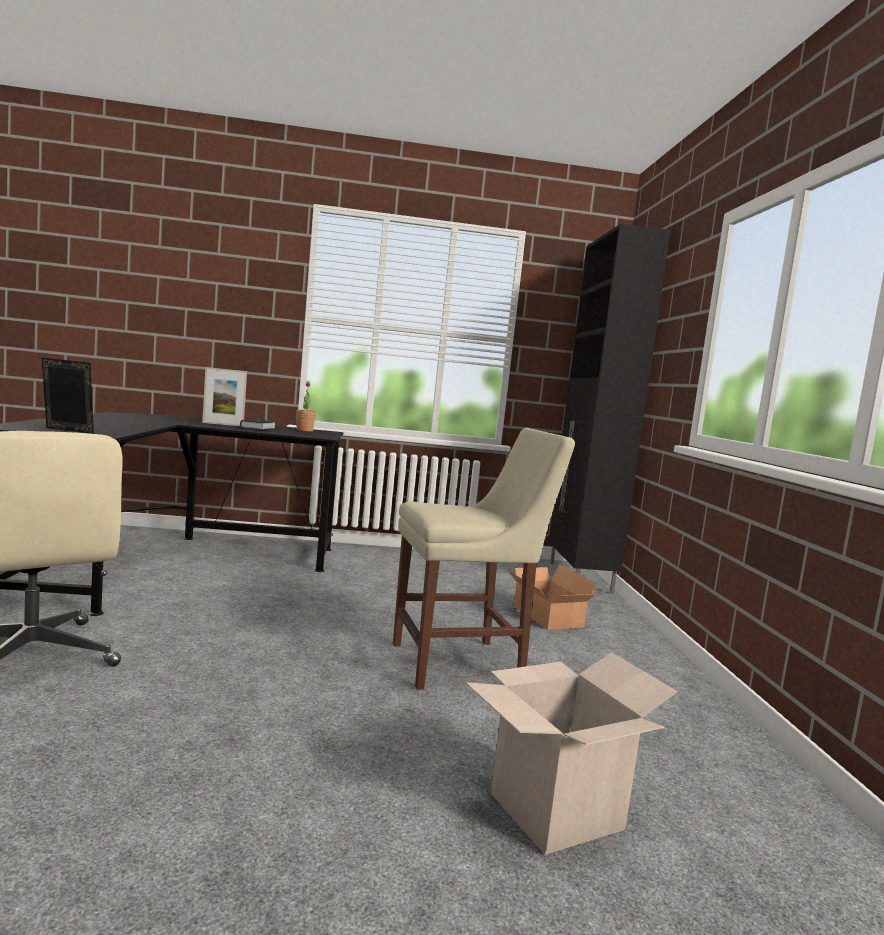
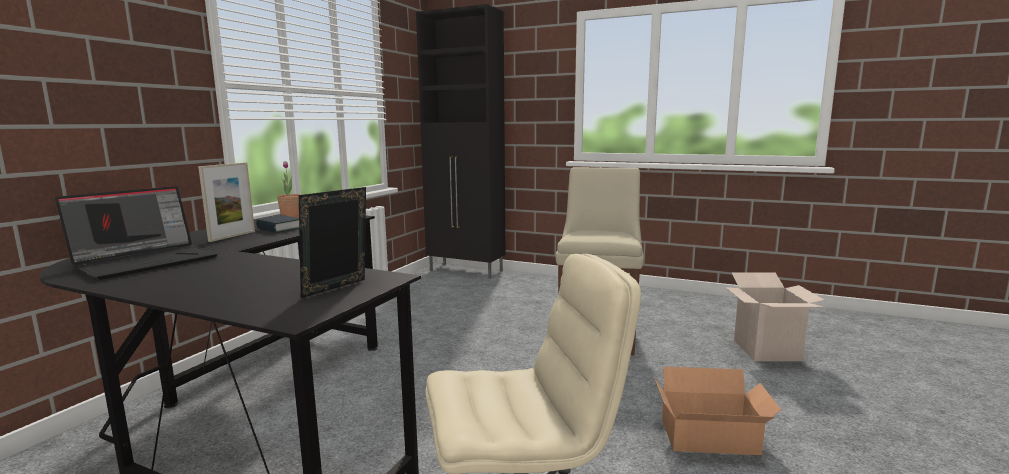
camera: 60 degrees left, 5 degrees up
cardboard box [506,564,597,630] -> cardboard box moved to [655,367,781,455]
none -> laptop [55,186,218,280]

